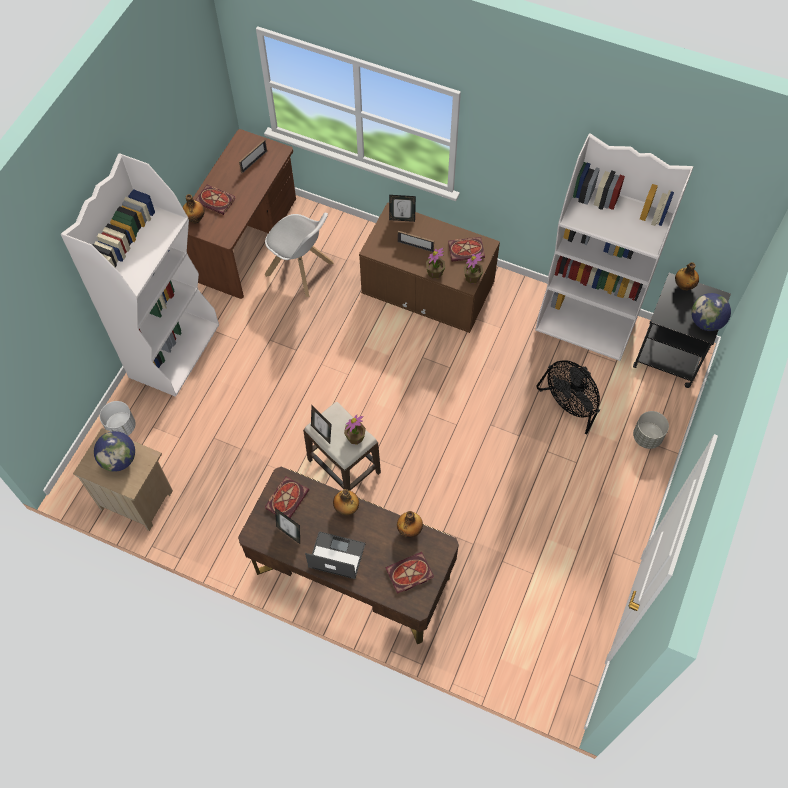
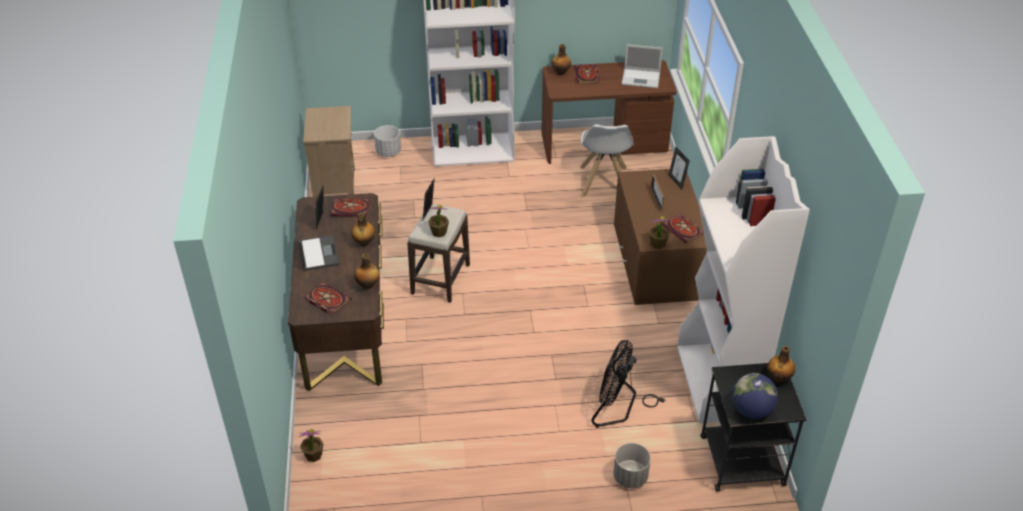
camera: 60 degrees right, 20 degrees down
globe [94,431,135,472] -> none
picture frame [239,139,267,173] -> laptop [621,44,663,88]
potted plant [426,248,445,279] -> potted plant moved to [299,429,323,462]

